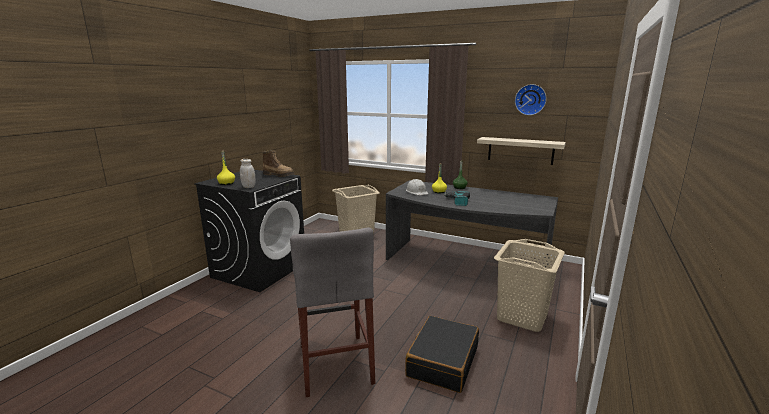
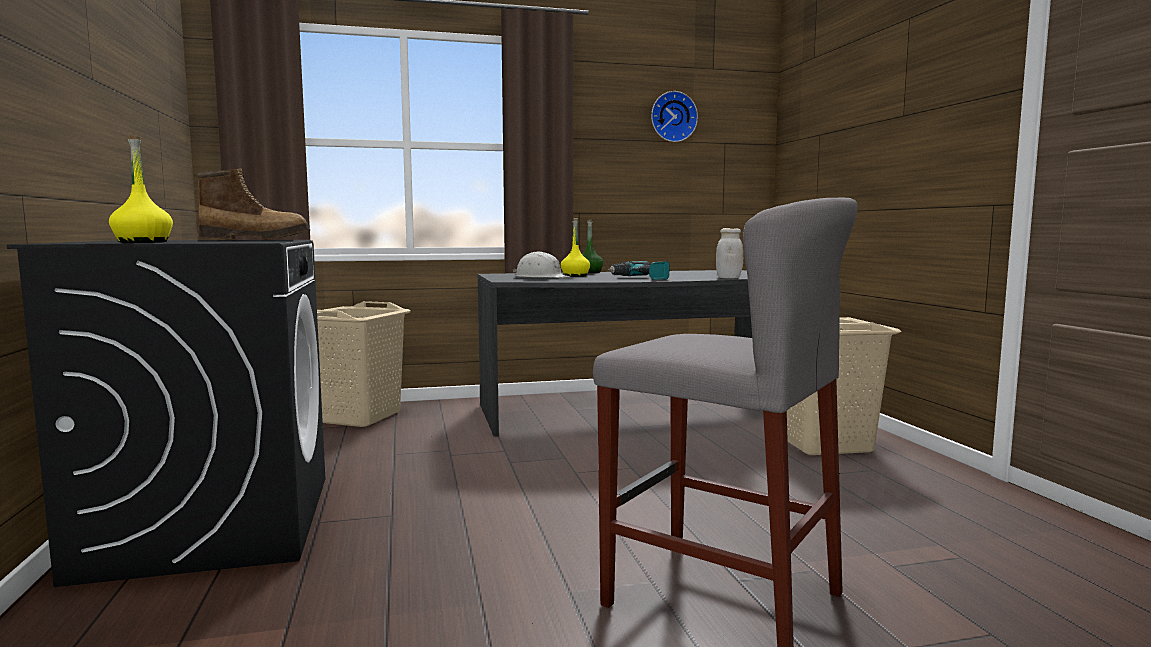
camera: 40 degrees left, 10 degrees down
white jar [240,159,256,188] -> white jar moved to [716,228,743,278]
black suitcase [405,316,479,393] -> none
shelf [477,137,566,165] -> none

